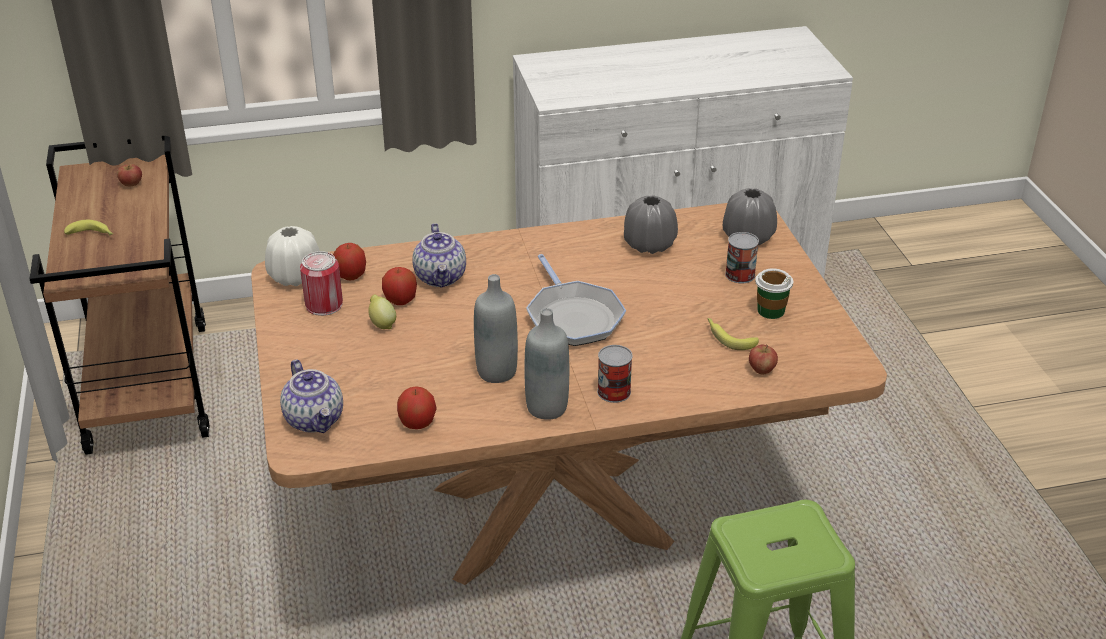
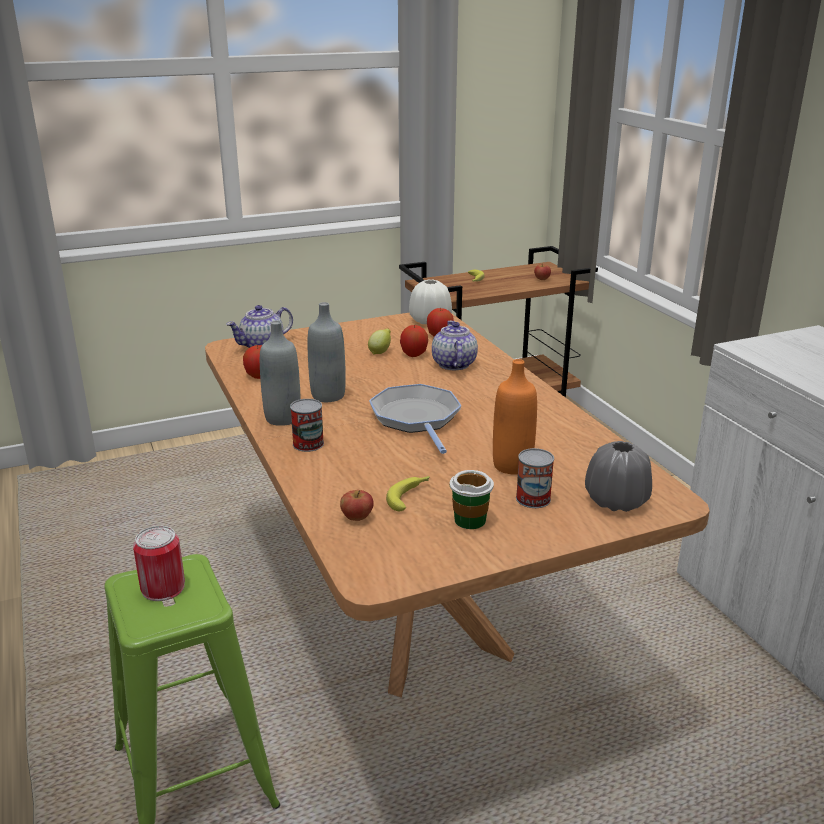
camera: 80 degrees right, 10 degrees down
can [300,251,343,316] -> can moved to [133,526,185,601]
teapot [412,223,466,288] -> teapot turned 105 degrees clockwise [432,321,478,370]
frying pan [526,254,626,346] -> frying pan turned 105 degrees clockwise [369,384,461,454]
grey vase [624,195,678,254] -> none
none -> orange bottle [493,359,537,474]

